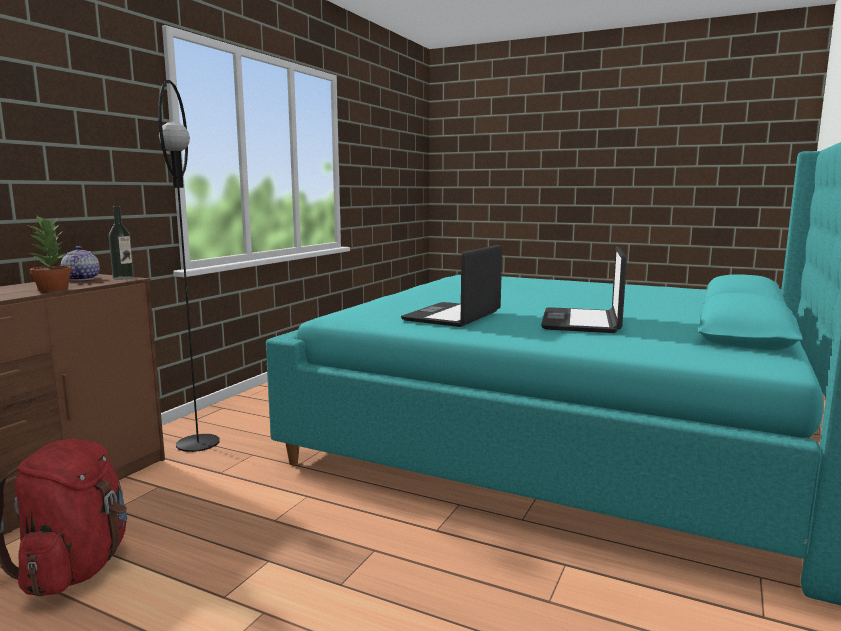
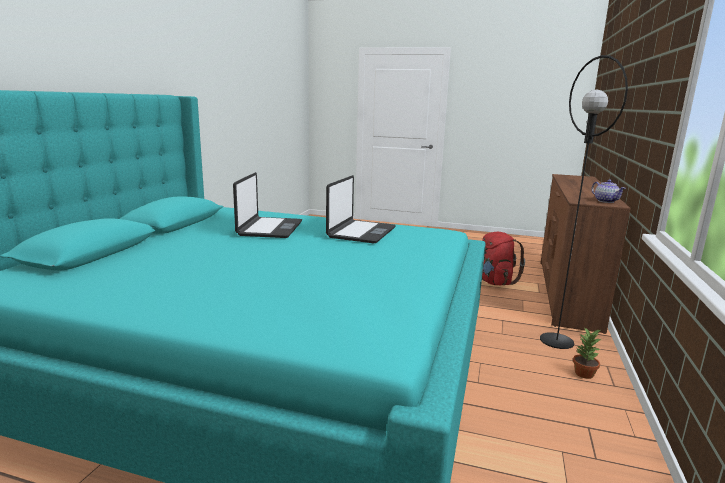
camera: 170 degrees right, 5 degrees up
potted plant [29,216,72,292] -> potted plant moved to [573,327,601,379]
bottle [109,206,134,279] -> none

